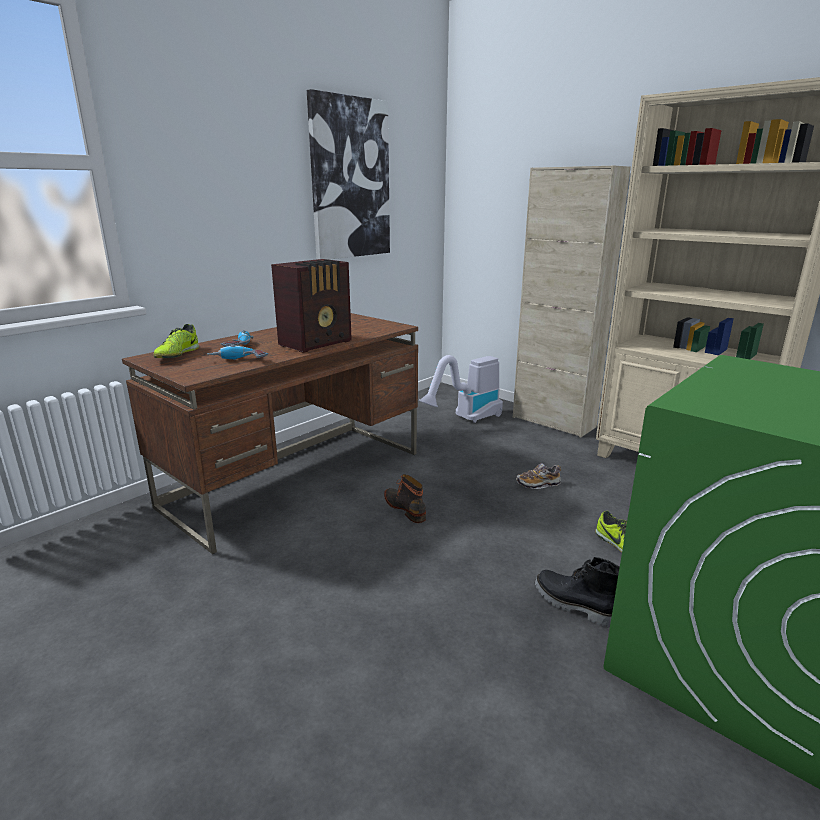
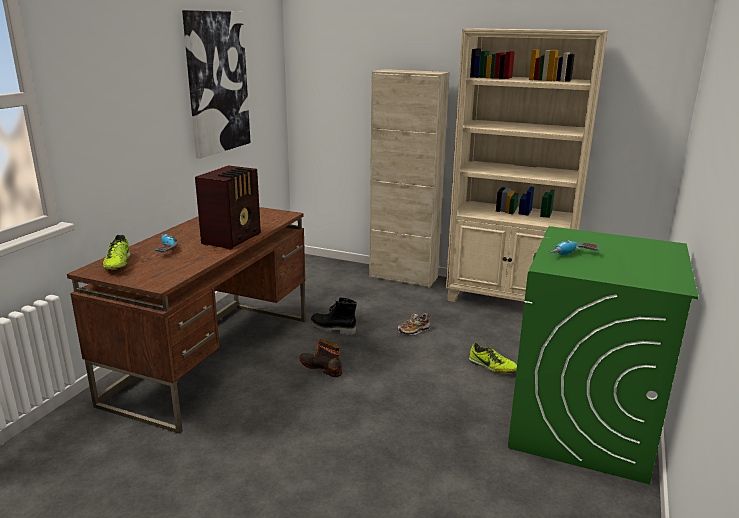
camera: 20 degrees left, 0 degrees up
power drill [207,344,268,360] -> power drill moved to [549,240,599,255]
vacuum cleaner [419,355,503,423] -> none
black boot [535,557,620,628] -> black boot moved to [310,298,357,335]

